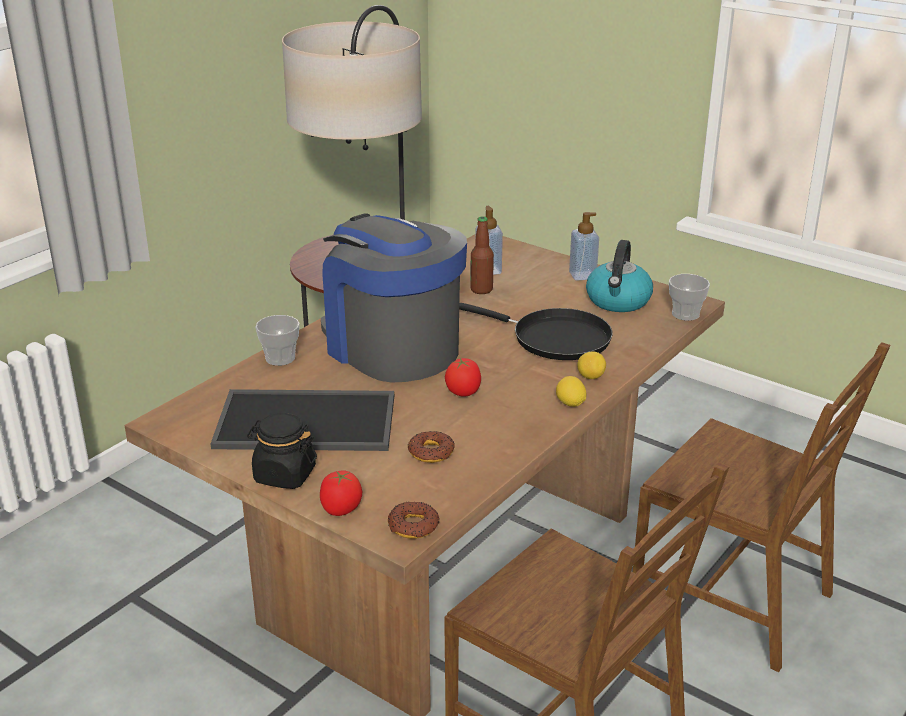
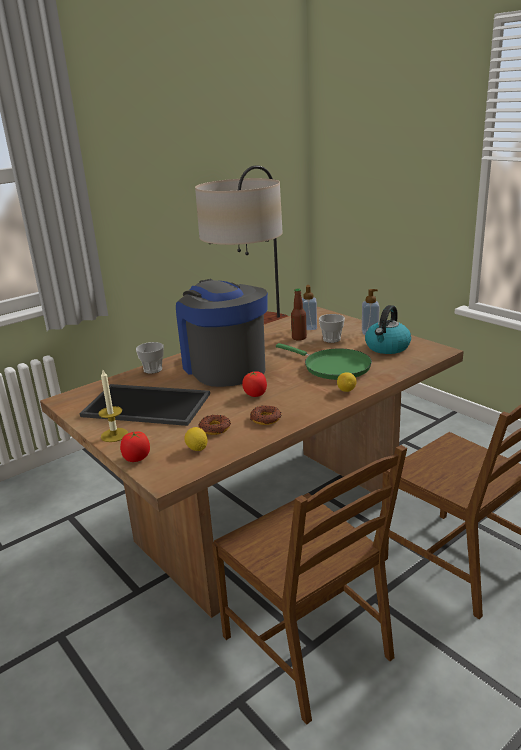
camera: 15 degrees right, 5 degrees down
black jar [247,413,317,489] -> candle [98,370,128,442]
donut [388,502,440,539] -> donut moved to [250,405,281,425]
black frying pan [459,303,613,360] -> green frying pan [276,343,372,380]
lemon [556,376,586,407] -> lemon moved to [184,427,208,451]
cup [669,274,710,321] -> cup moved to [319,314,345,343]

